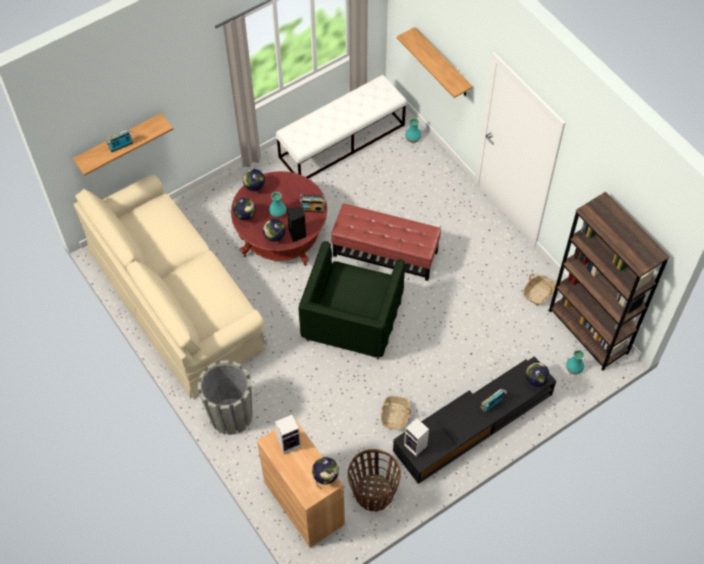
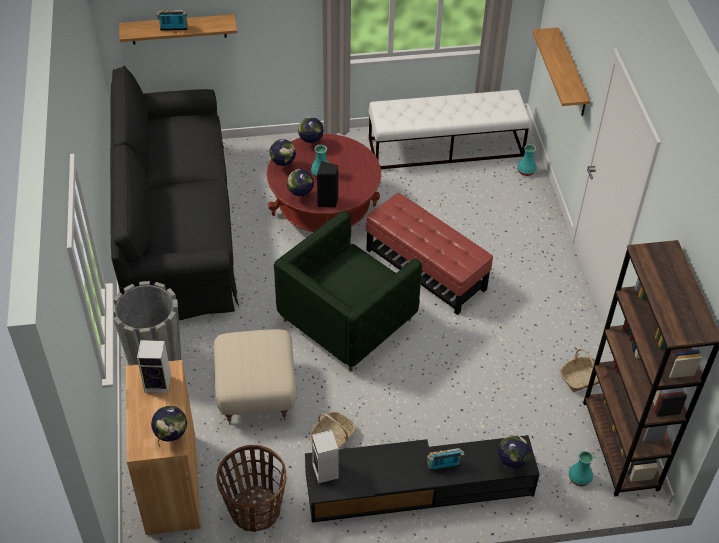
camera: 25 degrees right, 10 degrees down
beige sofa [74,174,267,400] -> black sofa [110,66,239,320]
radio [300,194,325,213] -> none
none -> beige ottoman [214,329,296,425]

